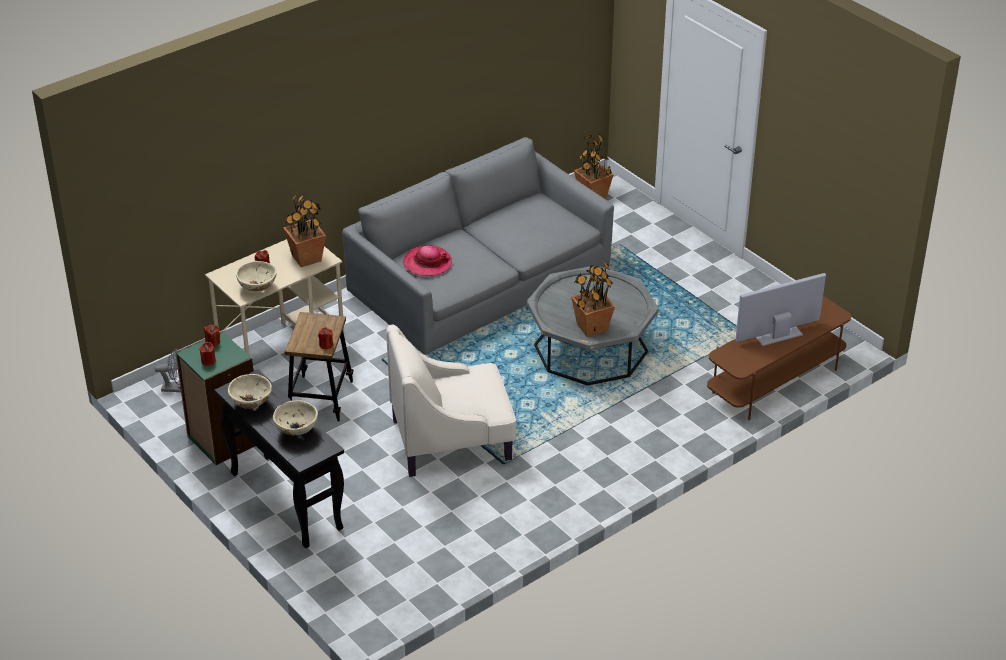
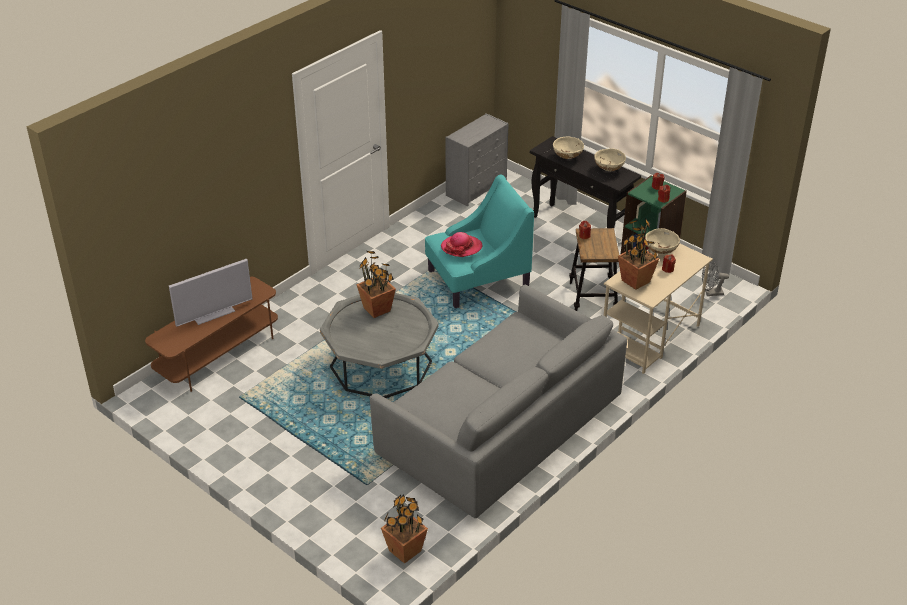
camera: 170 degrees right, 0 degrees up
beige armchair [386,325,516,477] -> turquoise armchair [425,174,534,308]
hat [403,245,452,276] -> hat moved to [441,232,482,257]
none -> grey dresser [445,113,509,207]

